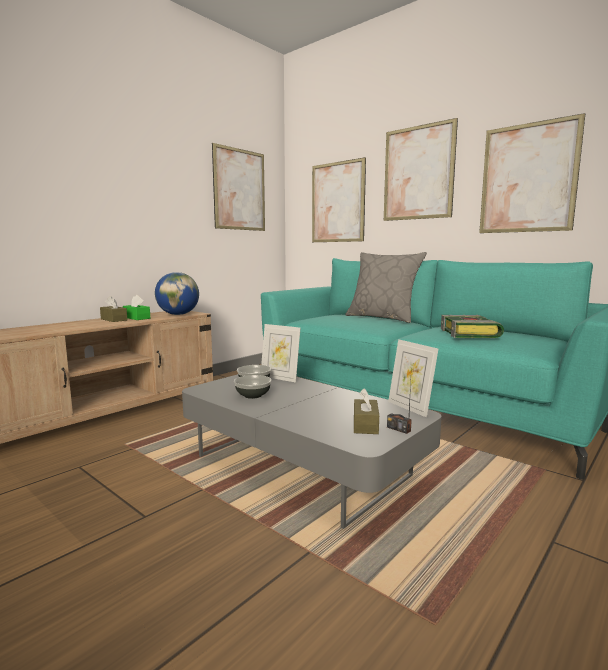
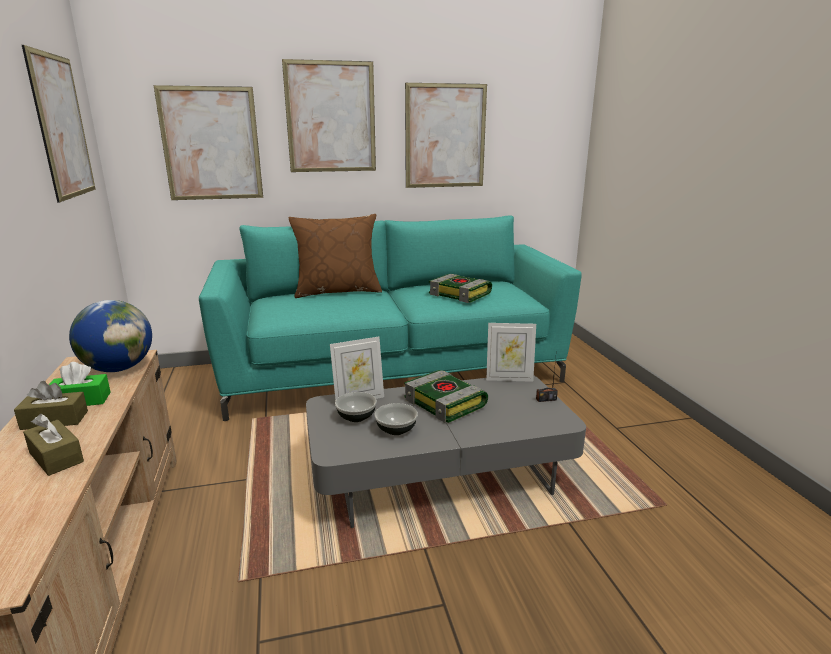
camera: 55 degrees left, 10 degrees up
grey pillow [345,252,427,323] -> brown pillow [289,214,382,298]
brown tissue box [354,388,379,434] -> brown tissue box moved to [23,414,84,476]
none -> book [404,370,488,423]

